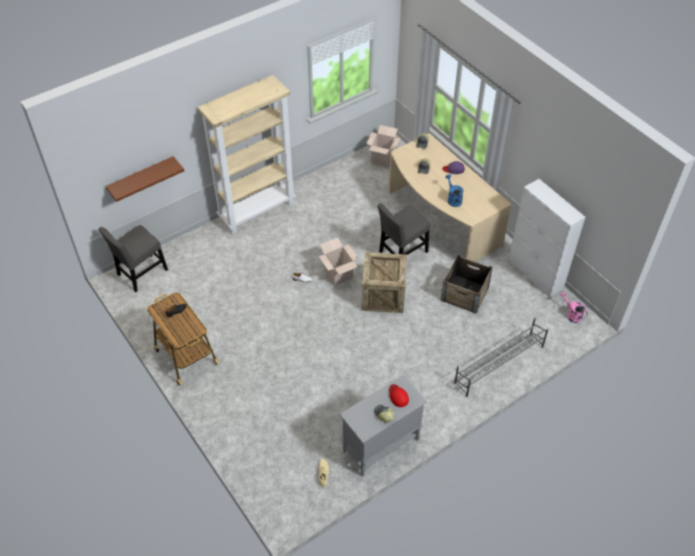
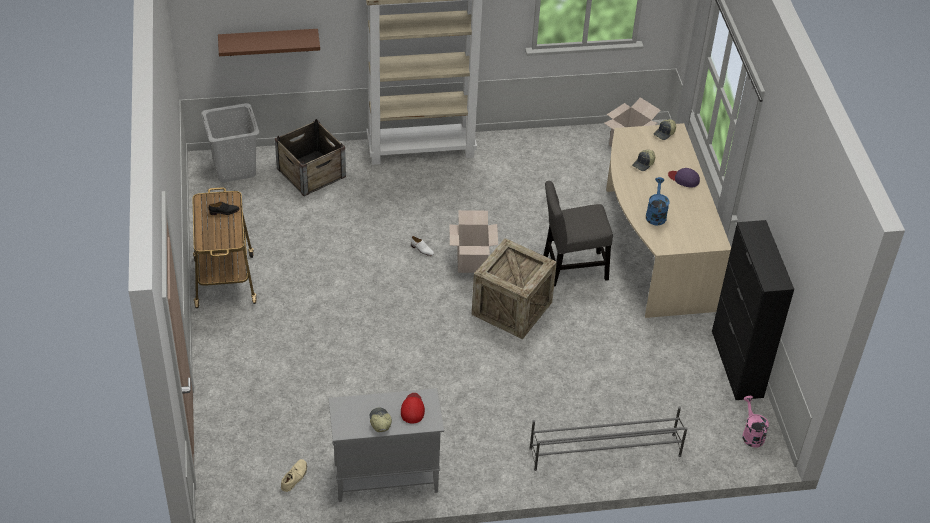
camera: 25 degrees right, 5 degrees down
grey chair [98,225,168,292] -> grey laundry basket [201,103,259,183]
crate [441,255,493,314] -> crate moved to [275,119,346,196]
white cabinet [508,179,585,298] -> black cabinet [712,220,794,400]

